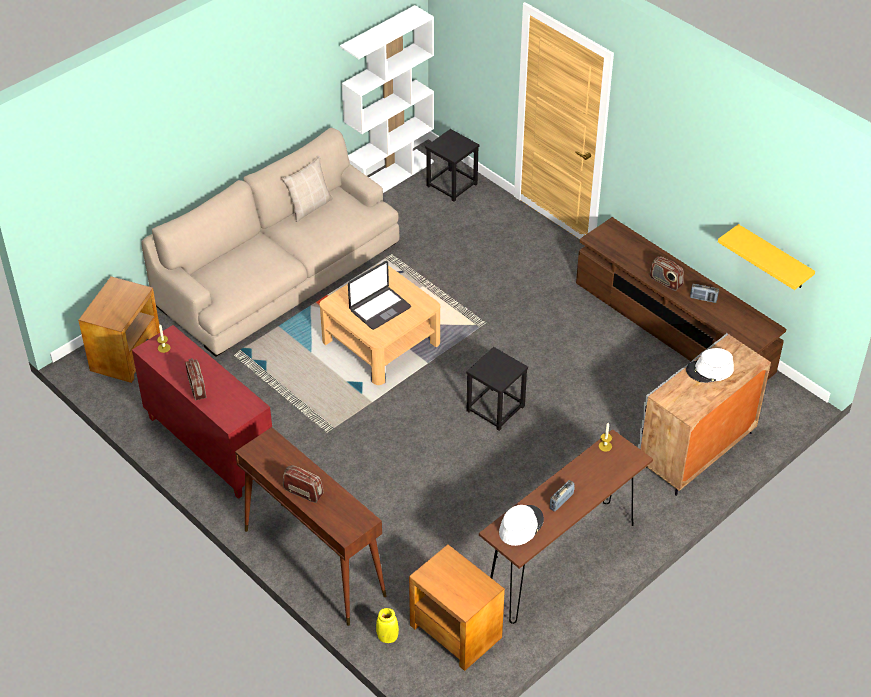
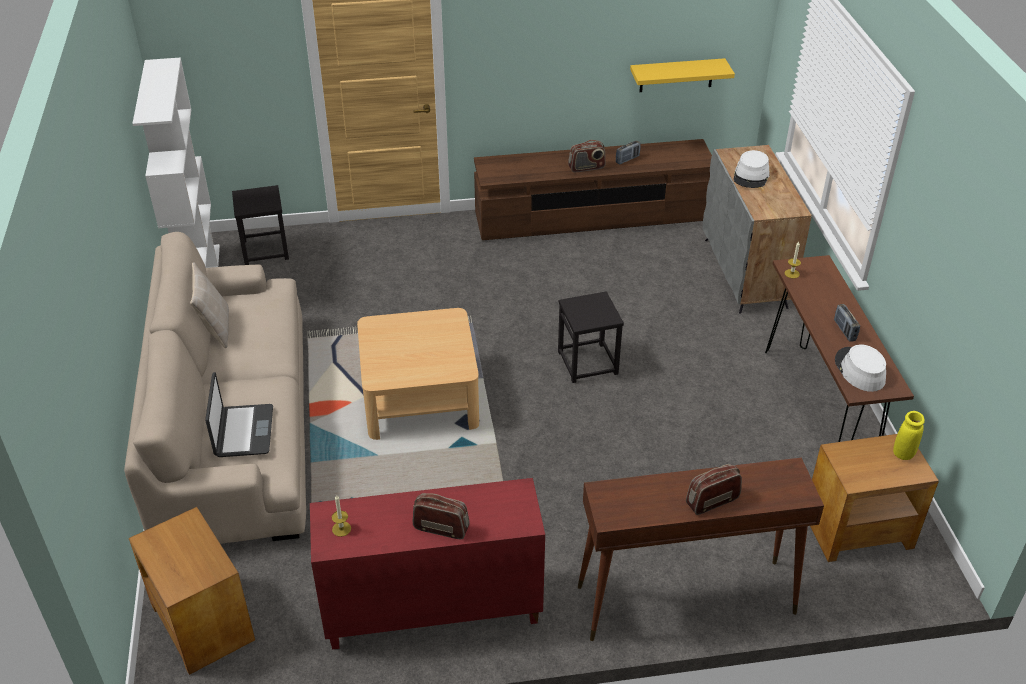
camera: 55 degrees left, 5 degrees down
laptop [348,261,411,330] -> laptop moved to [205,372,273,457]
yellow vase [376,608,399,643] -> yellow vase moved to [893,411,925,460]

